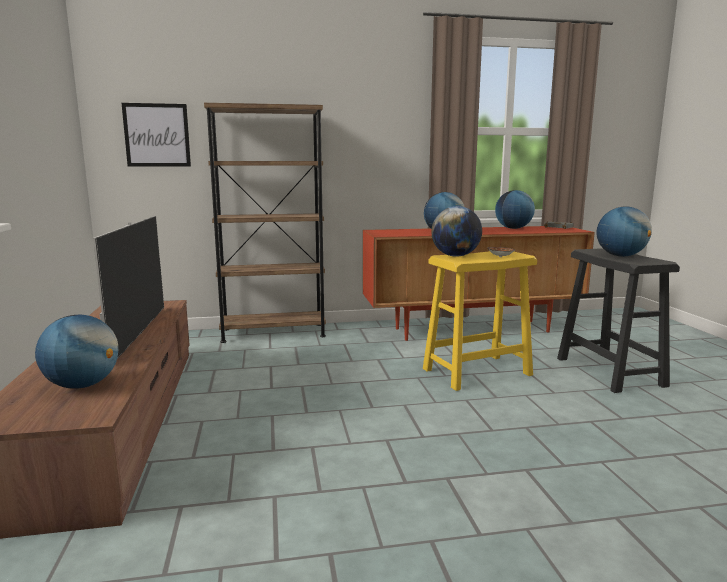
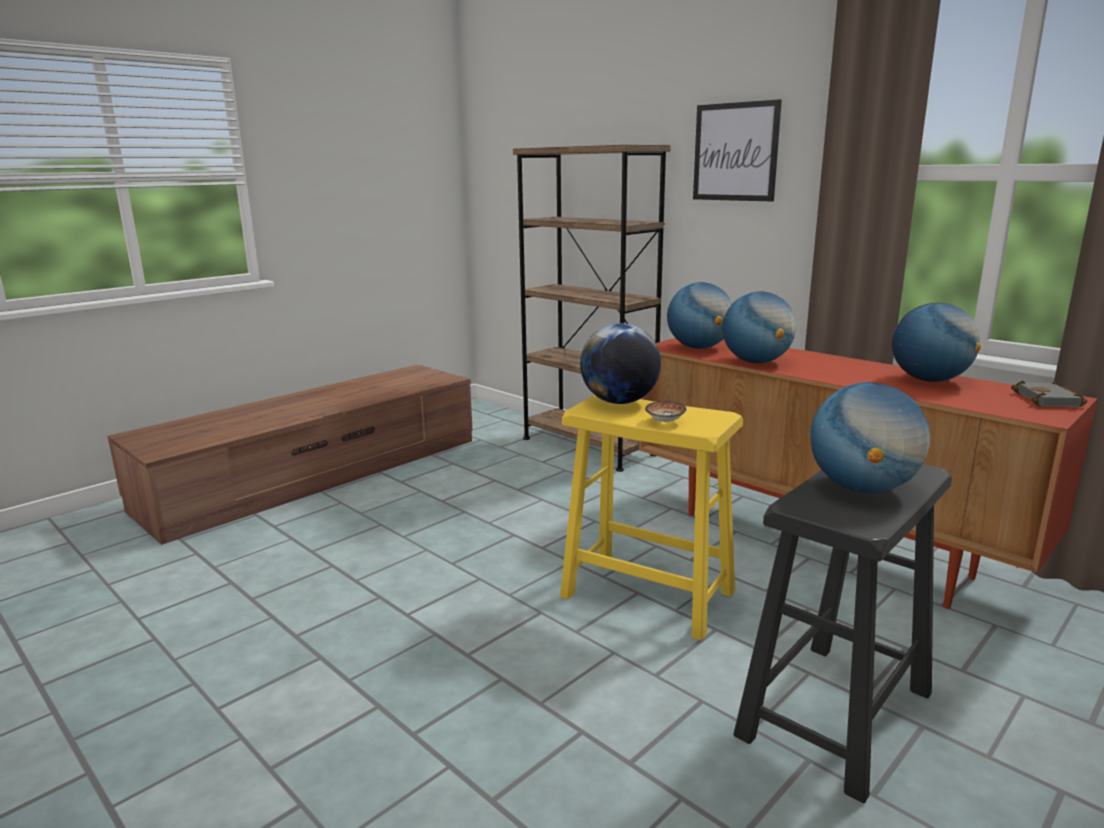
camera: 55 degrees right, 5 degrees up
globe [35,314,118,389] -> globe moved to [667,282,732,349]
television [93,216,164,359] -> none
picture [122,103,191,167] -> picture moved to [693,99,782,202]

